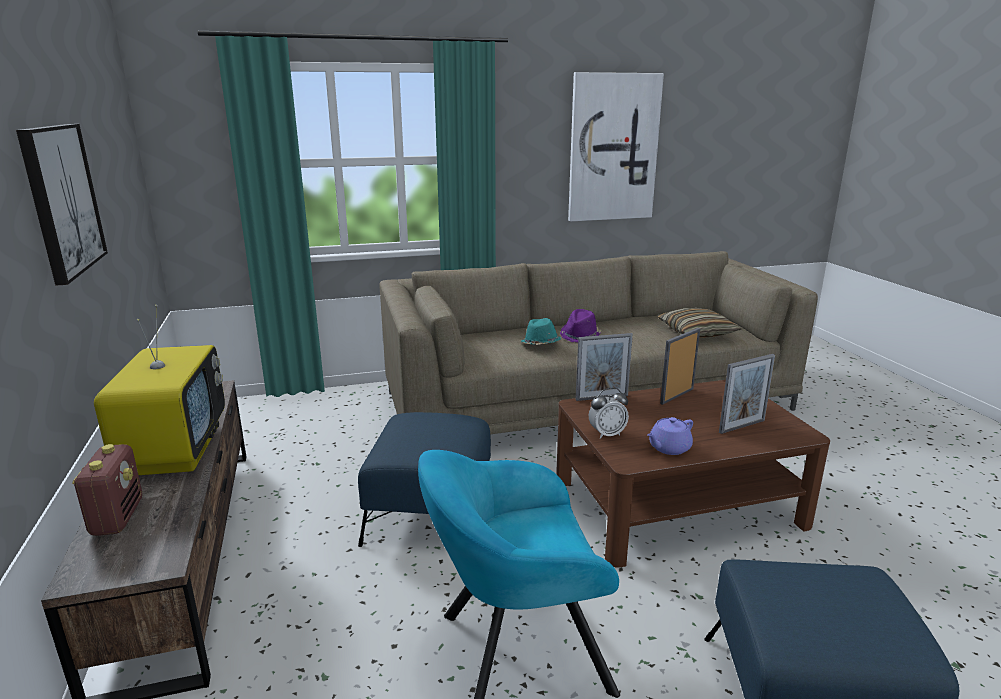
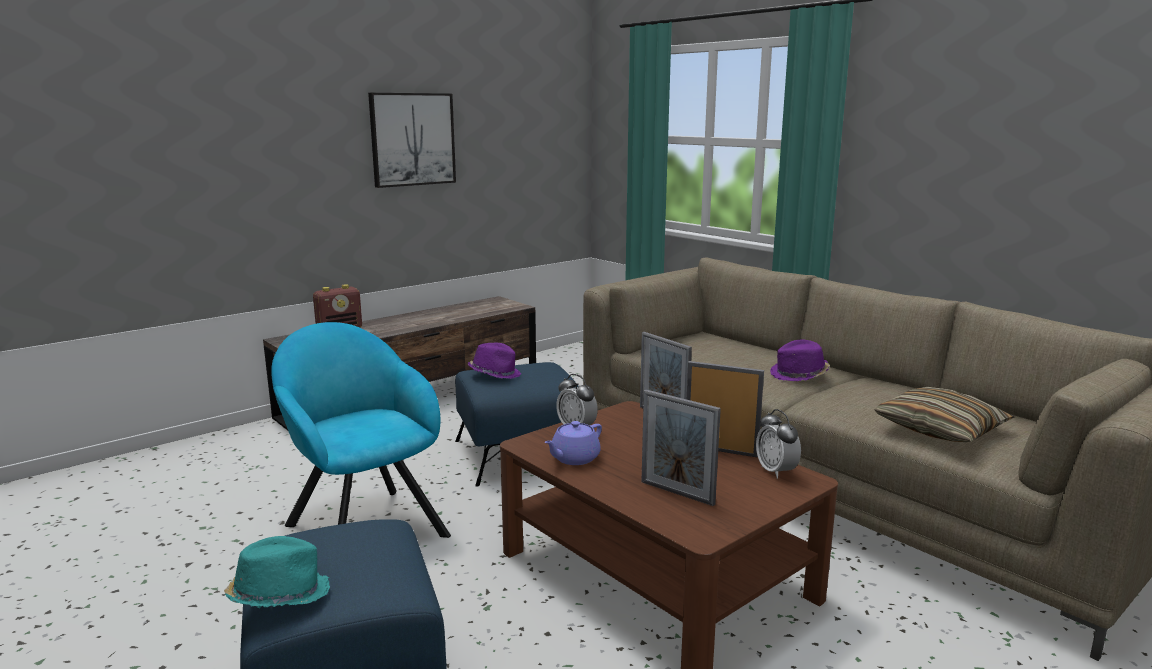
camera: 65 degrees right, 5 degrees down
television [94,305,225,475] -> none
turquoise hat [521,318,561,345] -> turquoise hat moved to [224,536,330,608]
picture [568,72,664,221] -> none
purple teapot [647,417,693,455] -> purple teapot turned 75 degrees counterclockwise [544,421,602,465]
none -> purple hat [468,343,521,379]
none -> alarm clock [756,409,801,478]

